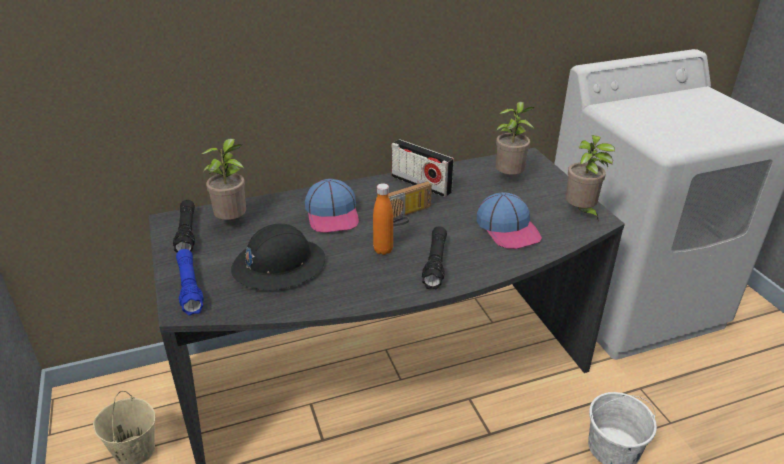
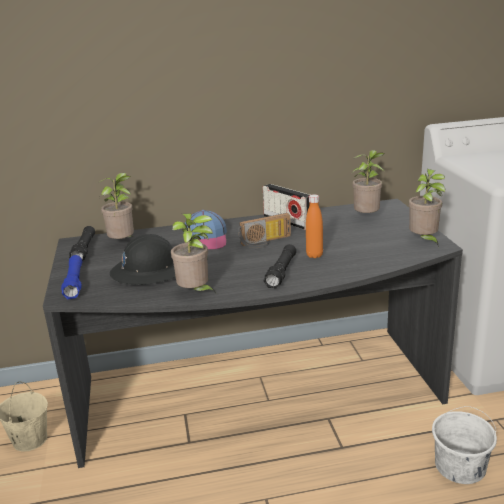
camera: 10 degrees right, 10 degrees down
orange bottle [373,183,393,255] -> orange bottle moved to [306,194,323,258]
cap [476,192,542,249] -> none
none -> potted plant [171,214,216,293]

